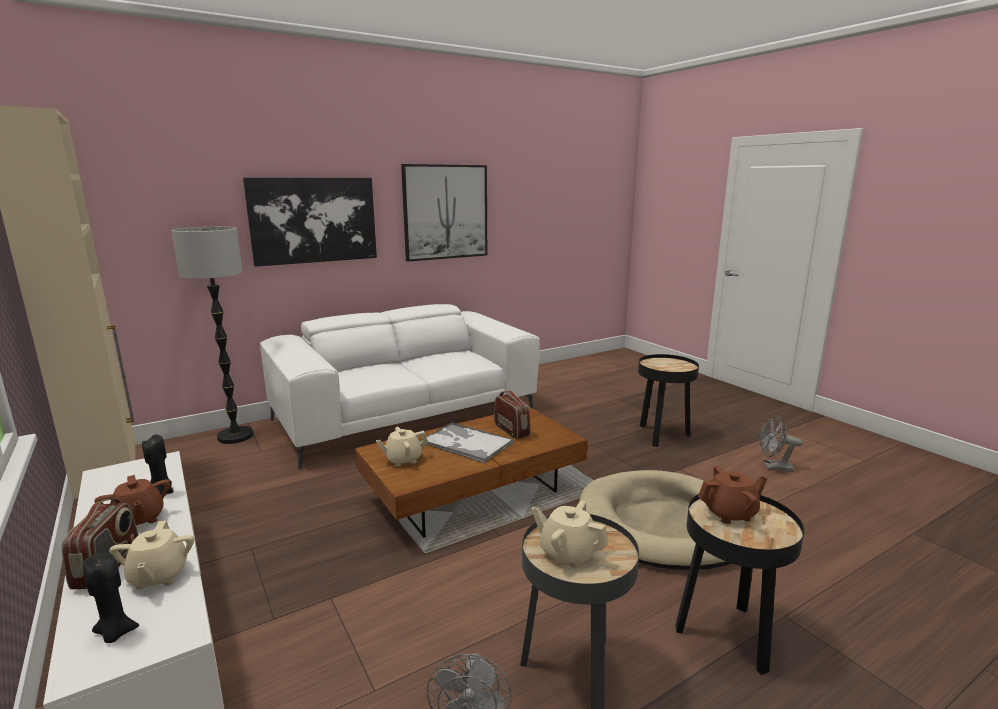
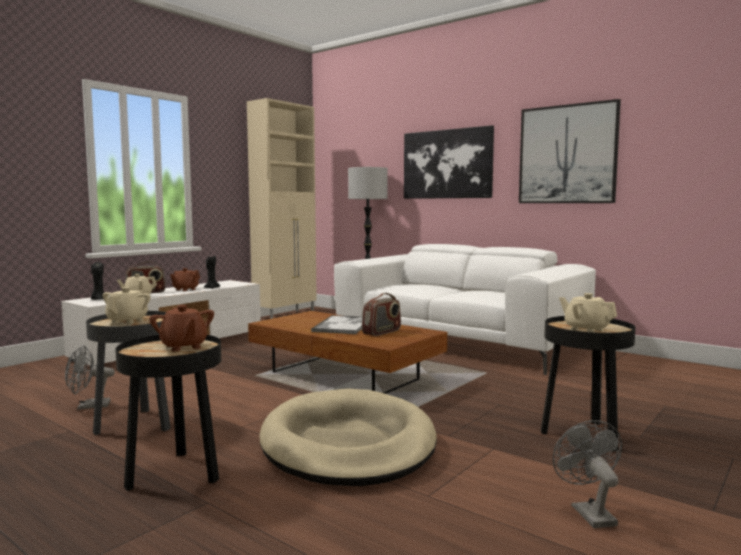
camera: 70 degrees right, 10 degrees down
beige teapot [376,427,428,467] -> beige teapot moved to [559,293,617,333]

